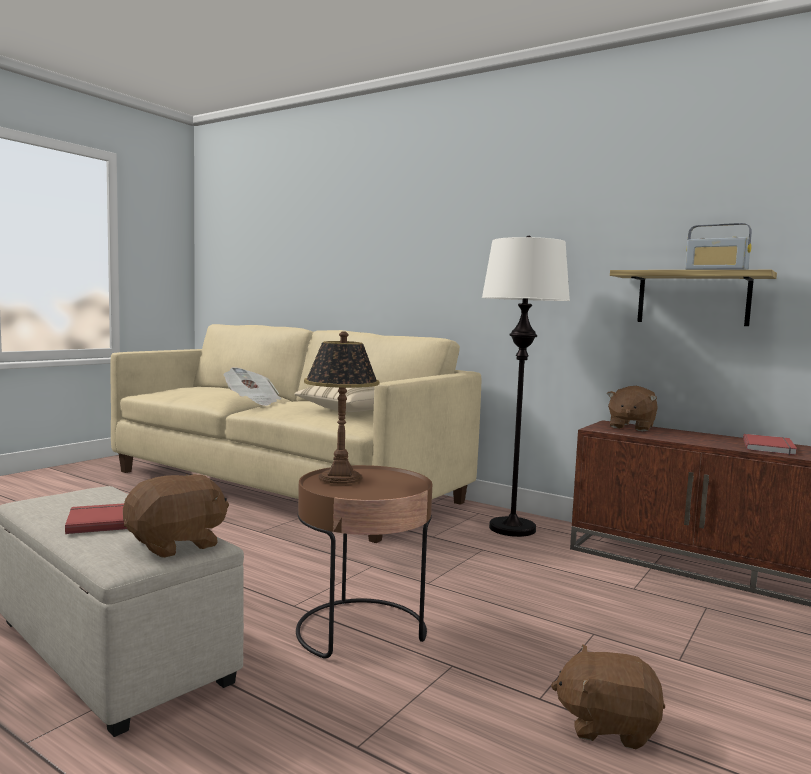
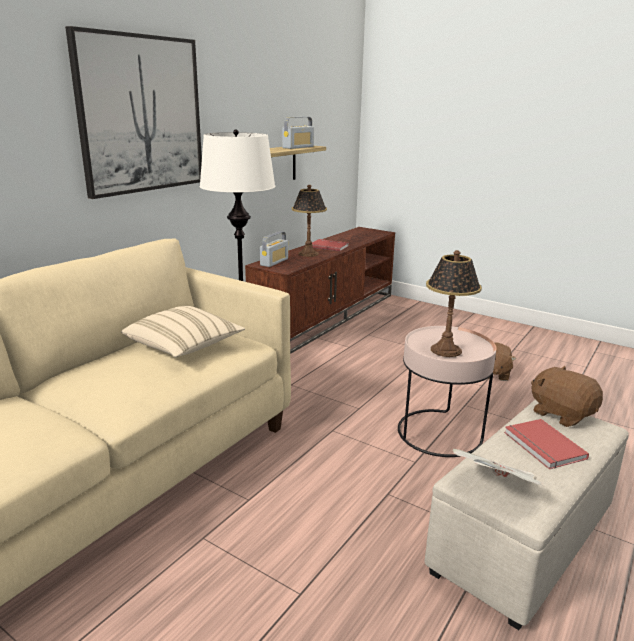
camera: 90 degrees left, 15 degrees up
newspaper [224,367,282,406] -> newspaper moved to [453,449,545,487]
brown side table [296,465,432,658] -> pink side table [398,326,497,457]
brown plush toy [607,386,658,431] -> radio [260,231,288,267]
none -> picture [65,26,202,199]
none -> table lamp [292,185,327,257]

